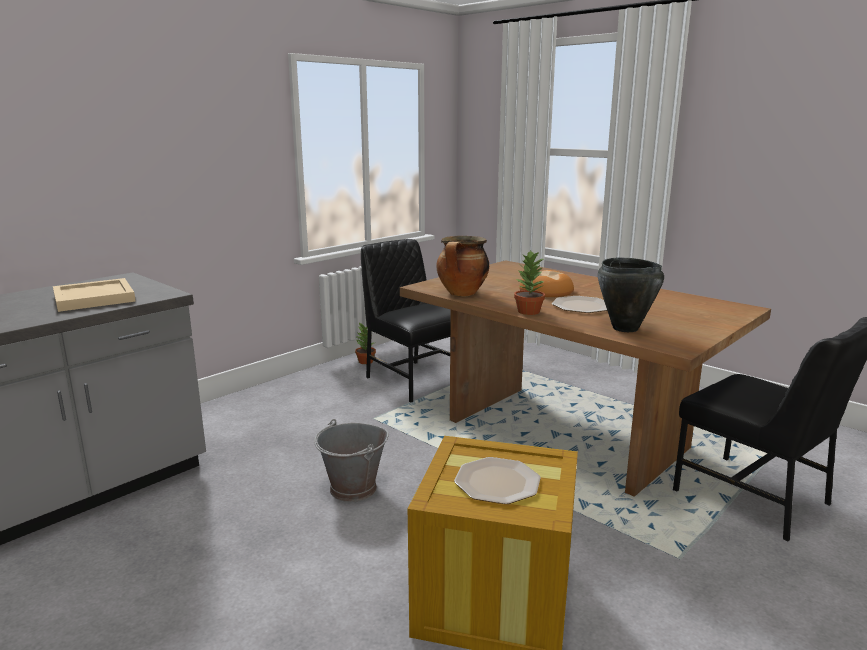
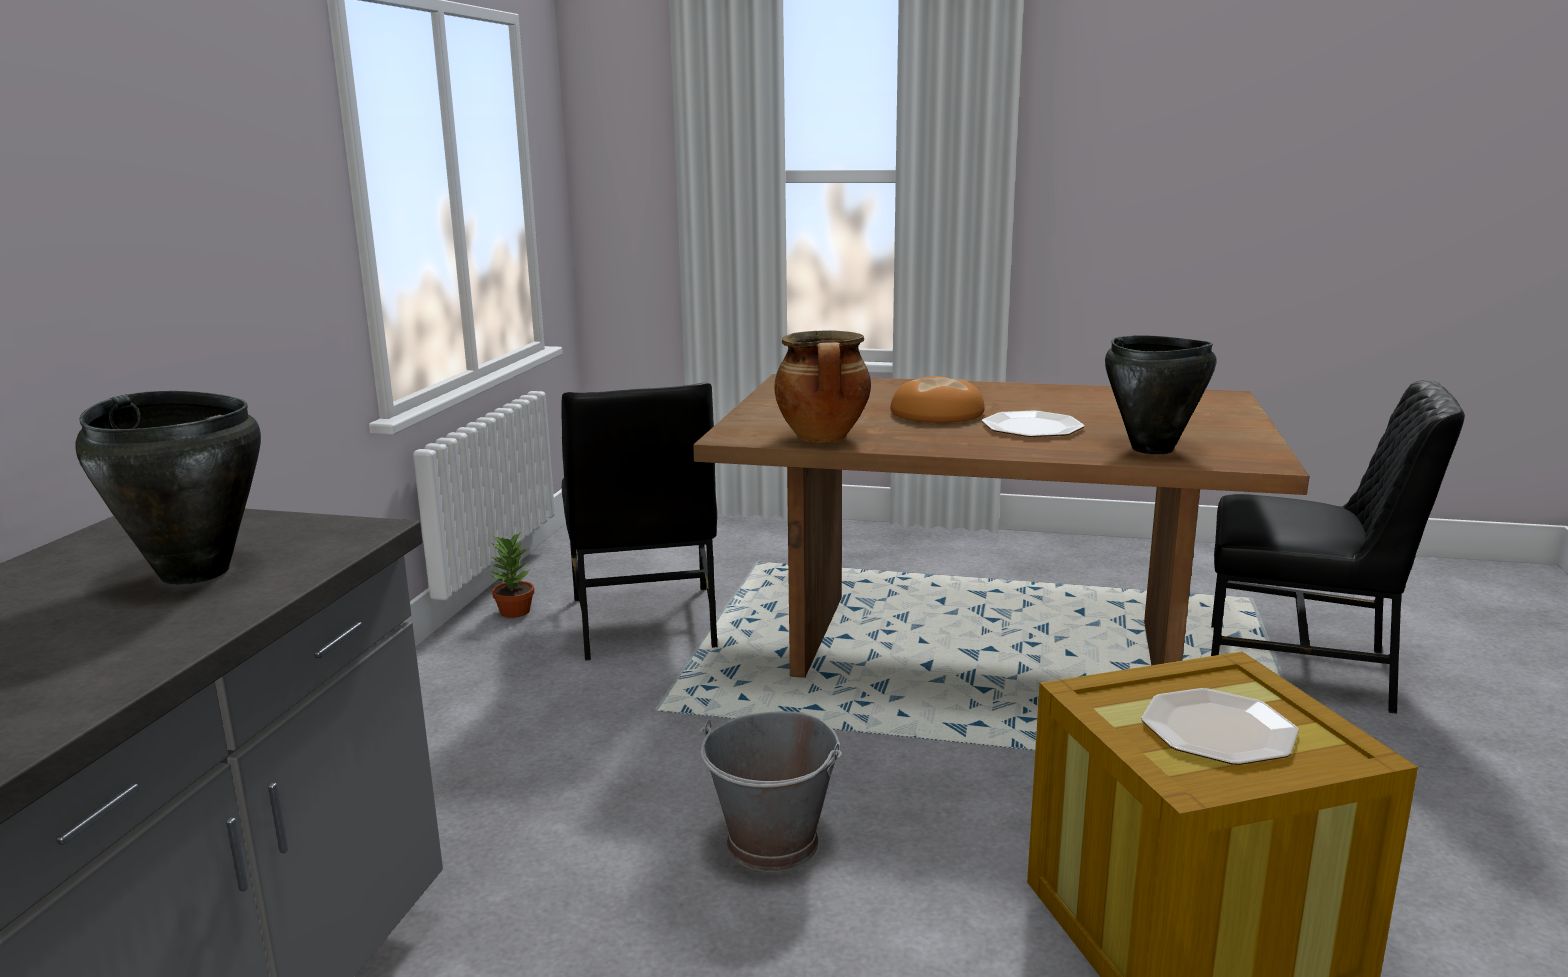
camera: 30 degrees left, 0 degrees up
beige tray [53,278,136,312] -> black cooking pot [75,391,261,584]
black chair [361,239,451,402] -> black chair turned 120 degrees counterclockwise [562,383,718,661]
potted plant [514,251,545,315] -> none

